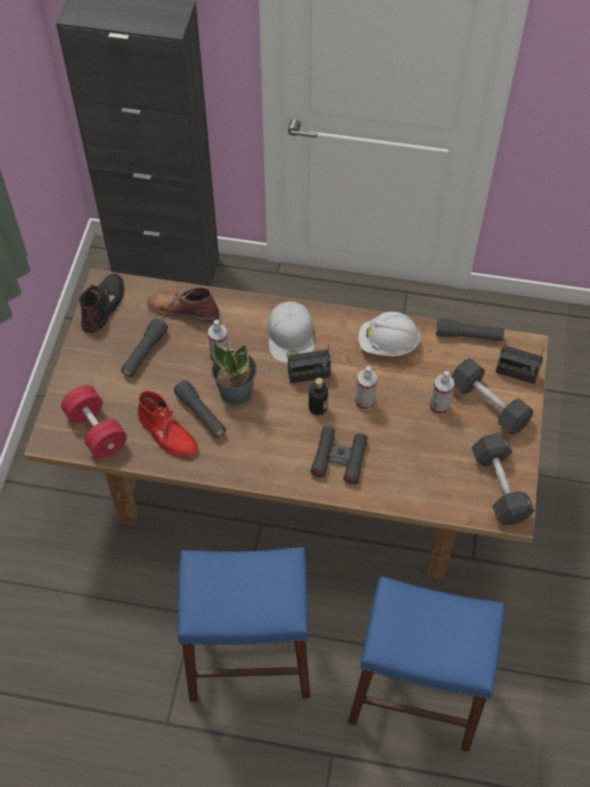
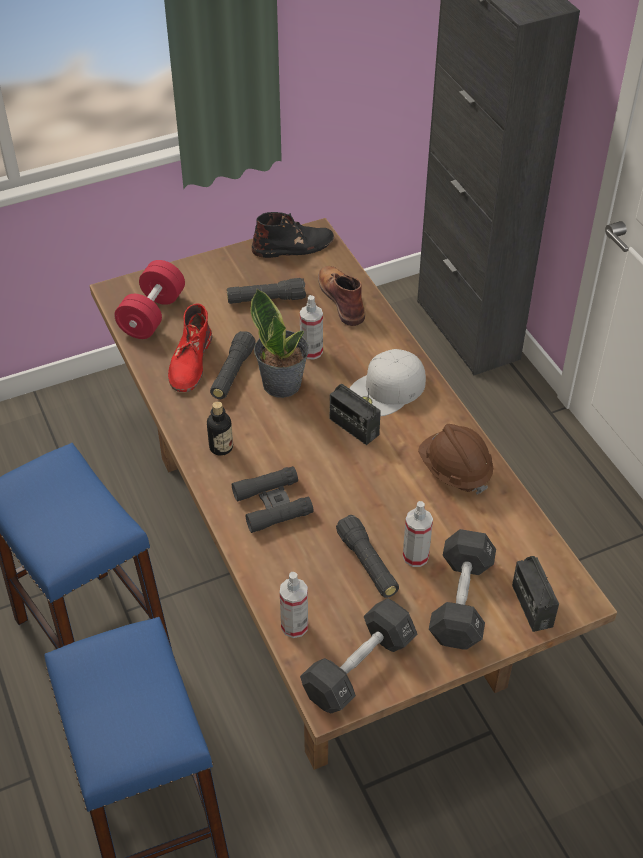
camera: 55 degrees right, 10 degrees down
bottle [309,378,328,415] -> bottle moved to [207,401,233,456]
spray bottle [355,366,377,410] -> spray bottle moved to [280,572,308,638]
white hard hat [359,312,421,356] -> brown hard hat [418,424,493,494]
black flashlight [436,318,504,341] -> black flashlight moved to [336,515,399,598]

